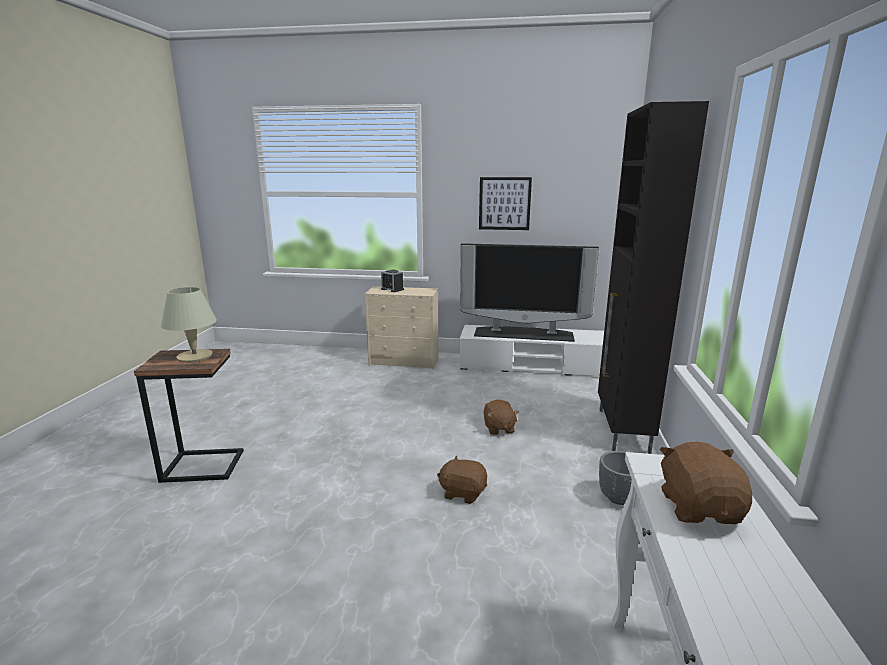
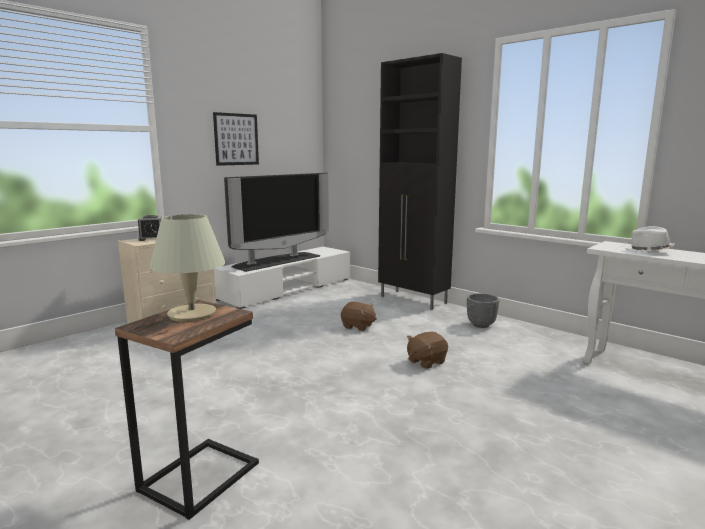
camera: 55 degrees left, 5 degrees down
brown plush toy [660,442,752,524] -> white hat [625,226,675,252]

